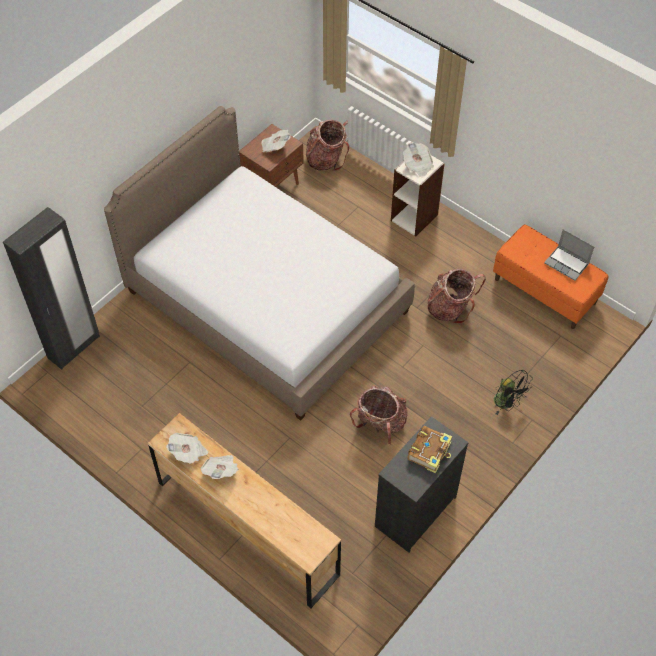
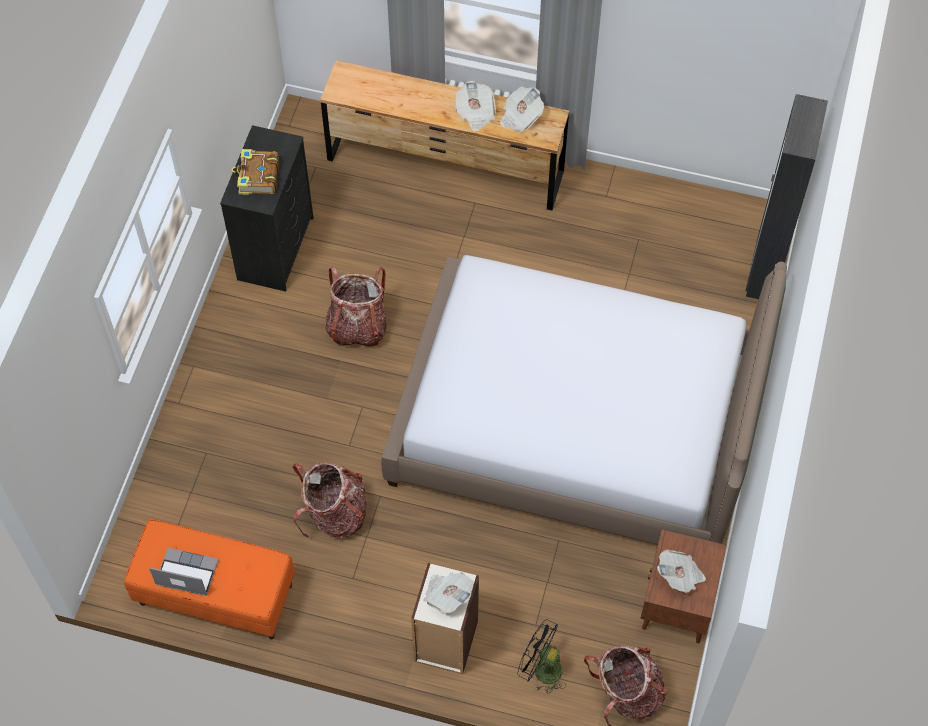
camera: 155 degrees right, 5 degrees up
black fan [494,370,533,415] -> black fan moved to [517,619,566,694]

